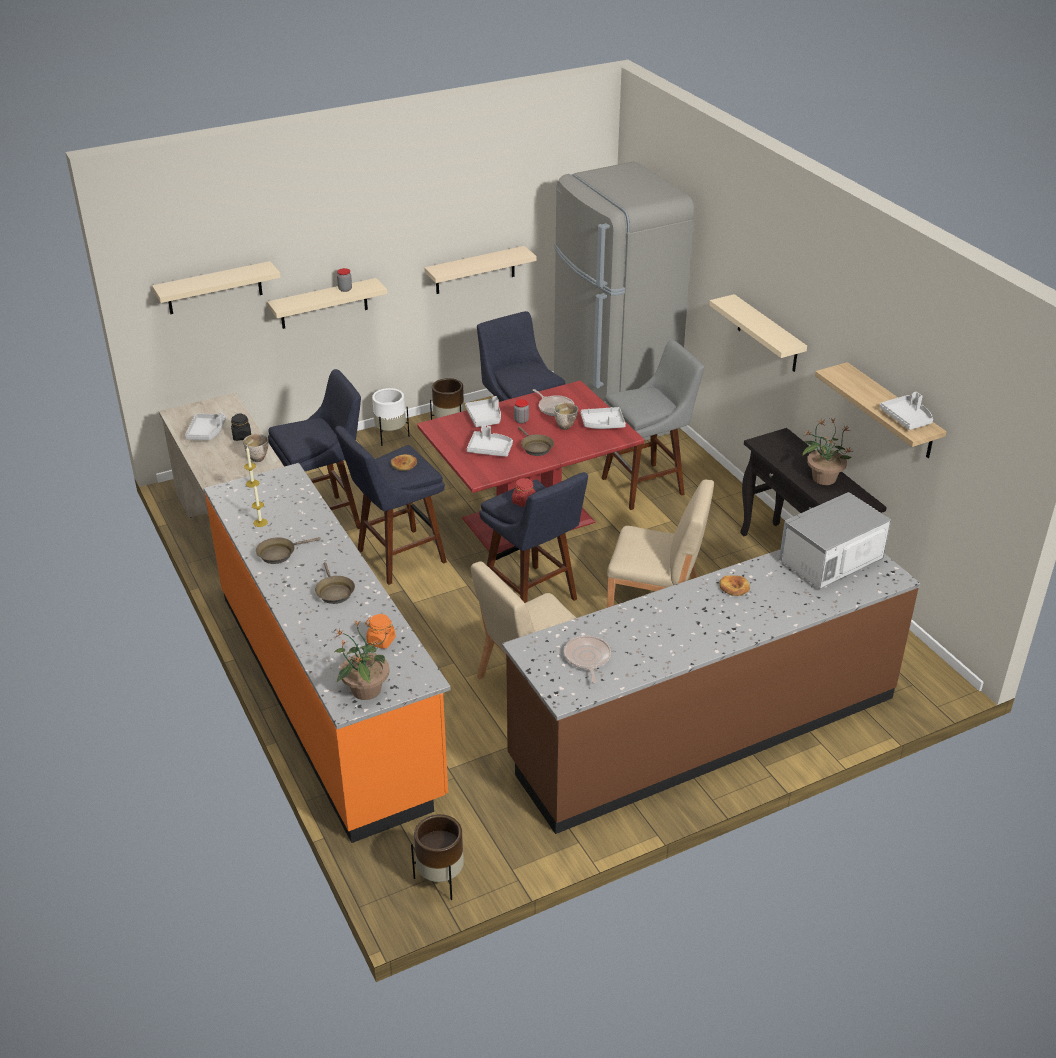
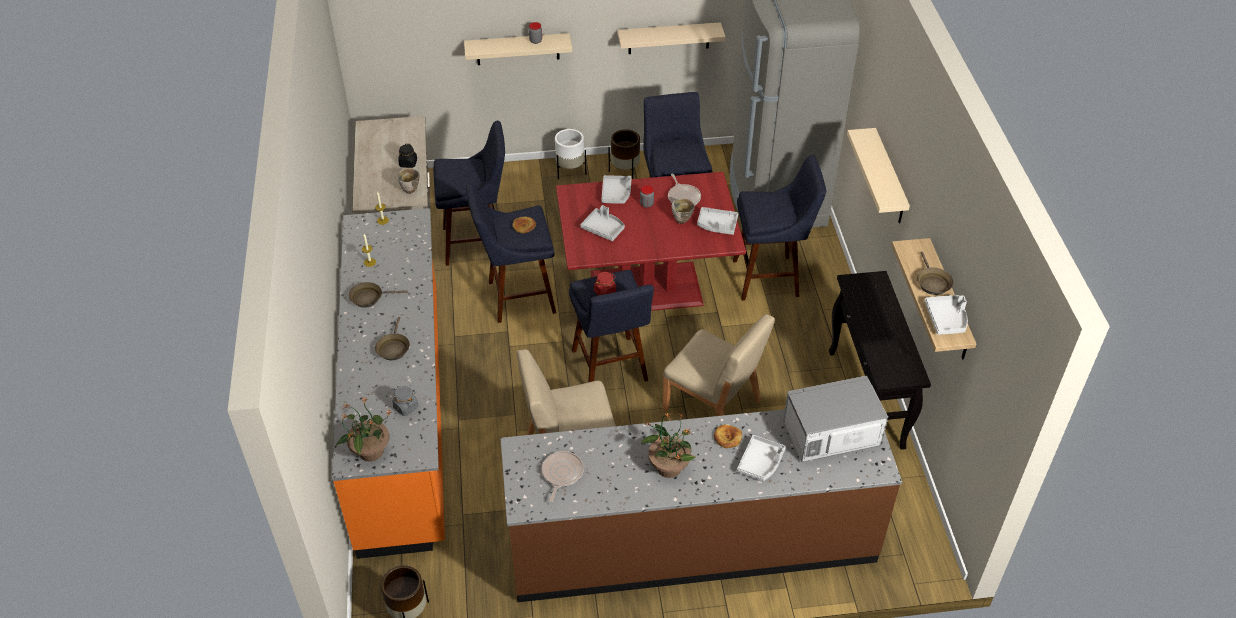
camera: 20 degrees right, 10 degrees up
beige shelf [152,261,281,314] -> none
grey tray [185,412,226,440] -> grey tray moved to [737,435,786,481]
orange jar [365,614,395,649] -> grey jar [392,386,418,416]
brown frying pan [518,426,554,456] -> brown frying pan moved to [917,252,954,295]
grey stool [602,340,704,510] -> blue stool [733,155,826,301]
potted plant [803,418,853,485] -> potted plant moved to [641,412,695,478]

